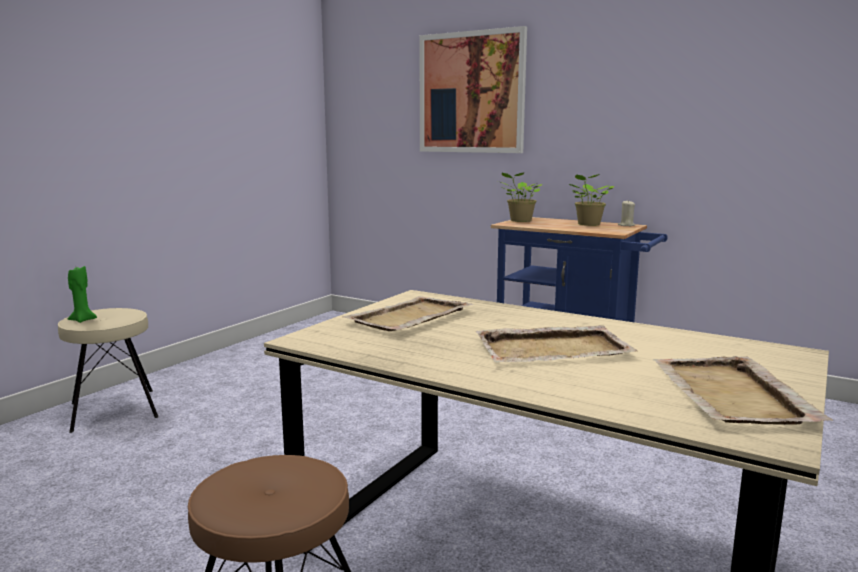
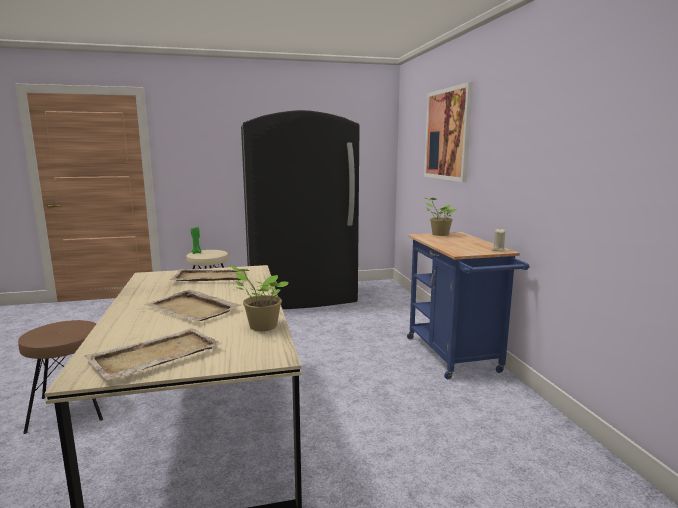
camera: 45 degrees right, 0 degrees up
potted plant [569,174,614,226] -> potted plant moved to [228,265,289,331]
none -> black fridge [241,110,360,309]

